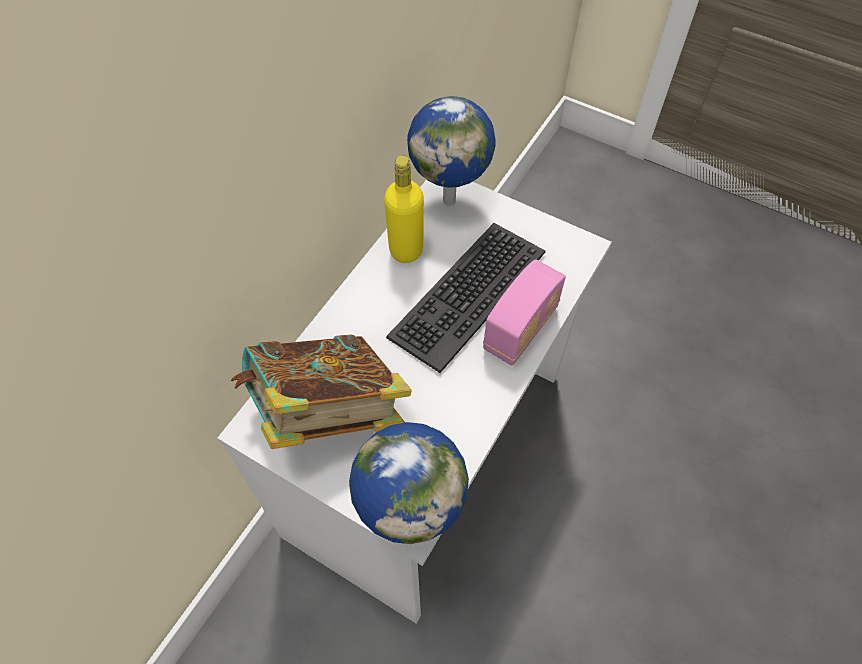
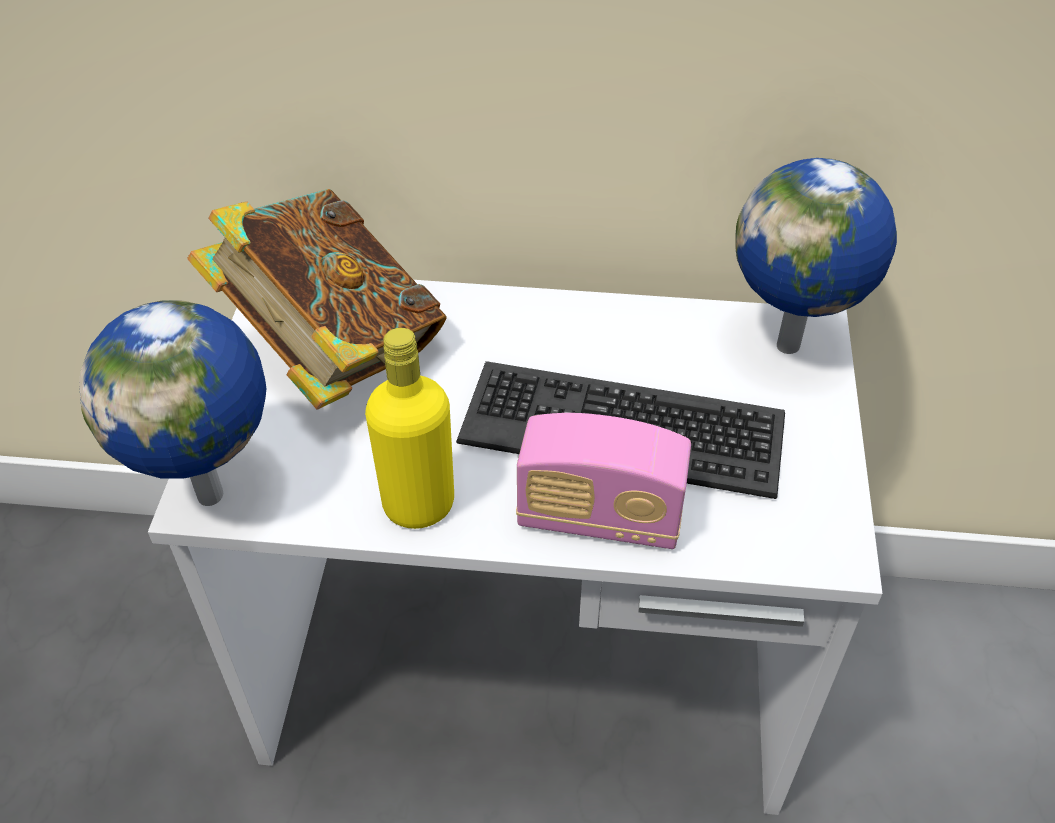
camera: 65 degrees right, 10 degrees down
yellow bottle [384,155,424,263] -> yellow bottle moved to [365,328,454,529]

